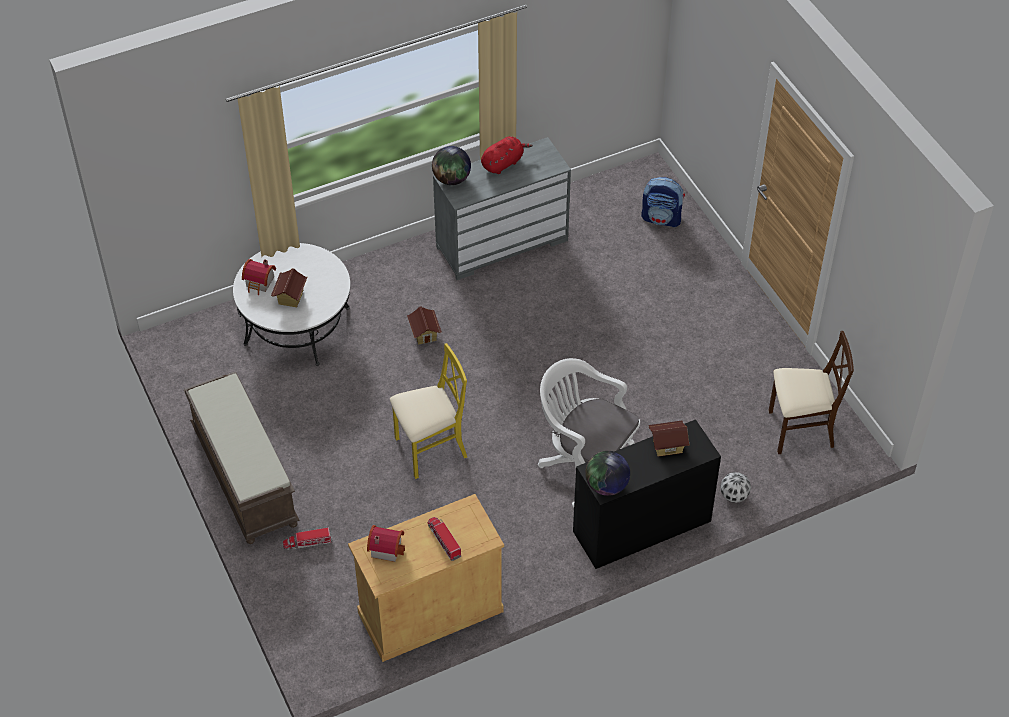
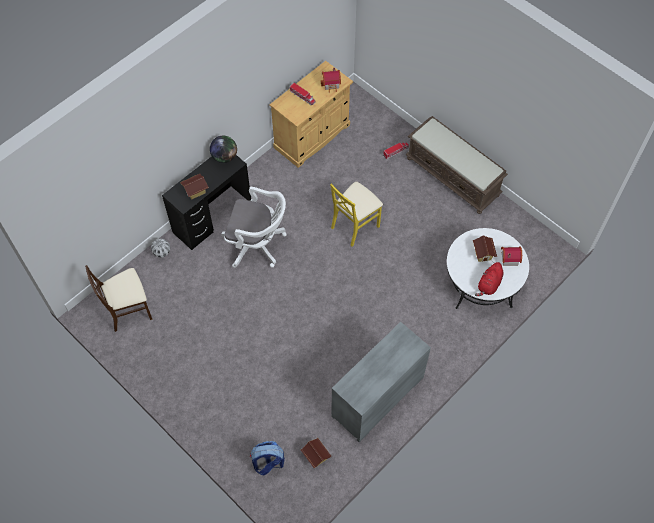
camera: 160 degrees right, 10 degrees up
toy house [407,306,442,345] -> toy house moved to [301,438,331,468]
globe [432,146,471,185] -> none
red plush toy [481,136,533,174] -> red plush toy moved to [475,262,503,296]

